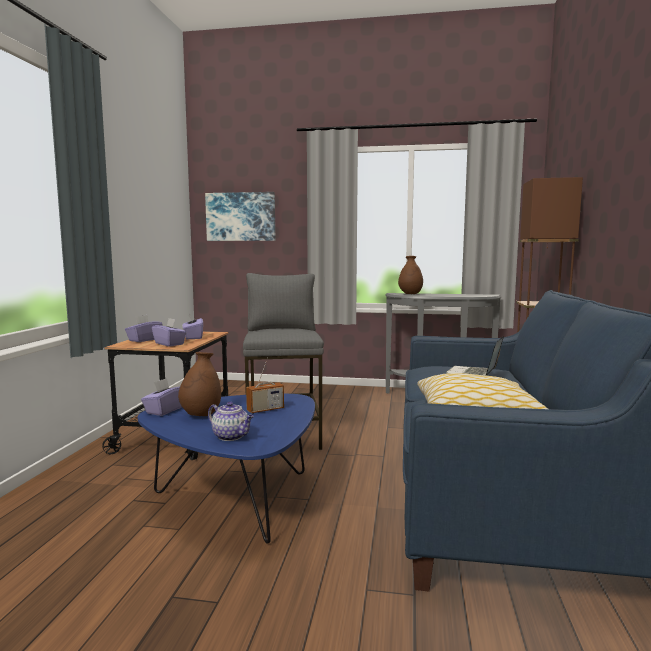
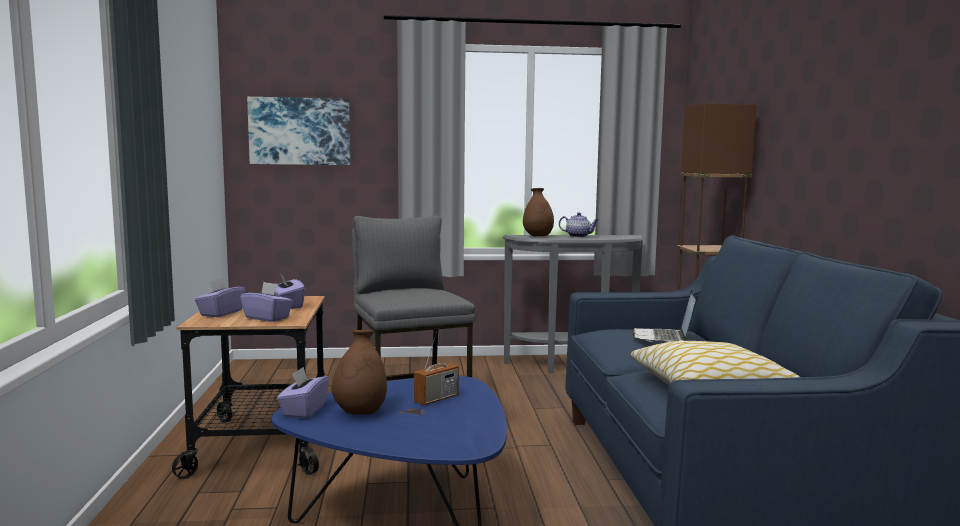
camera: 15 degrees left, 0 degrees up
teapot [208,402,254,441] -> teapot moved to [559,212,599,237]

